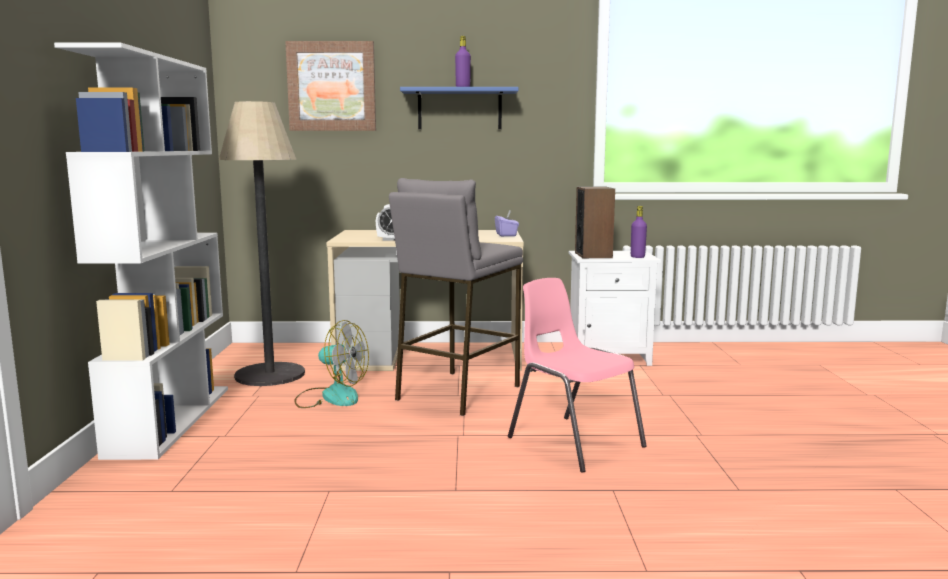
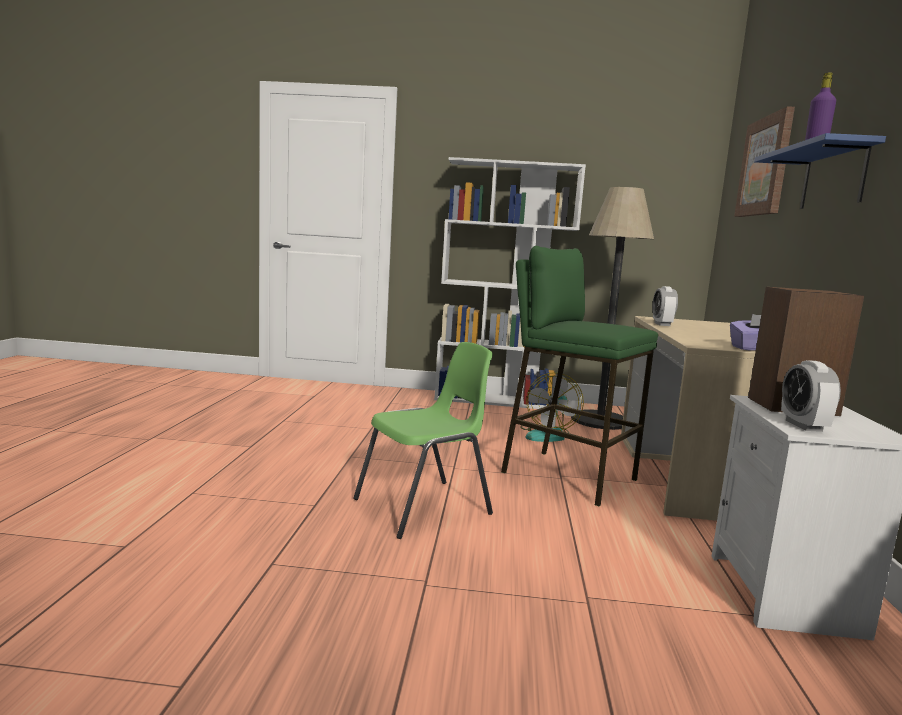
camera: 95 degrees right, 0 degrees up
grey stool [389,178,523,416] -> green stool [501,246,658,506]
pink chair [508,278,646,473] -> green chair [353,342,493,539]
purple bottle [631,206,647,258] -> alarm clock [781,360,841,432]

